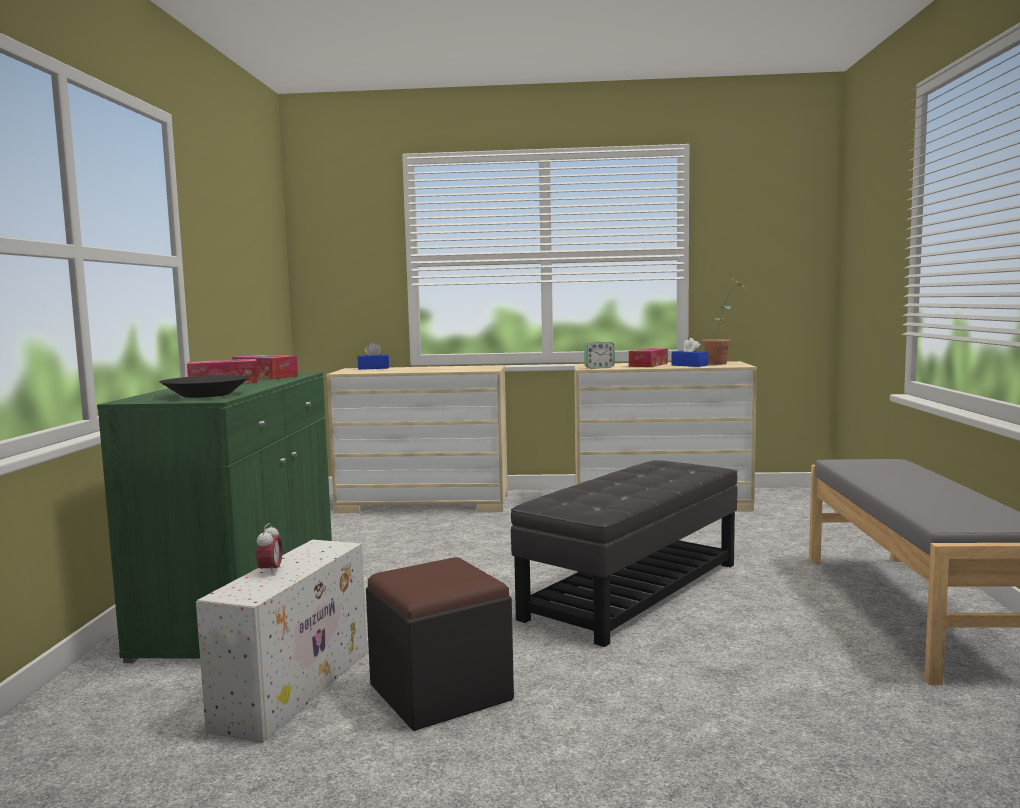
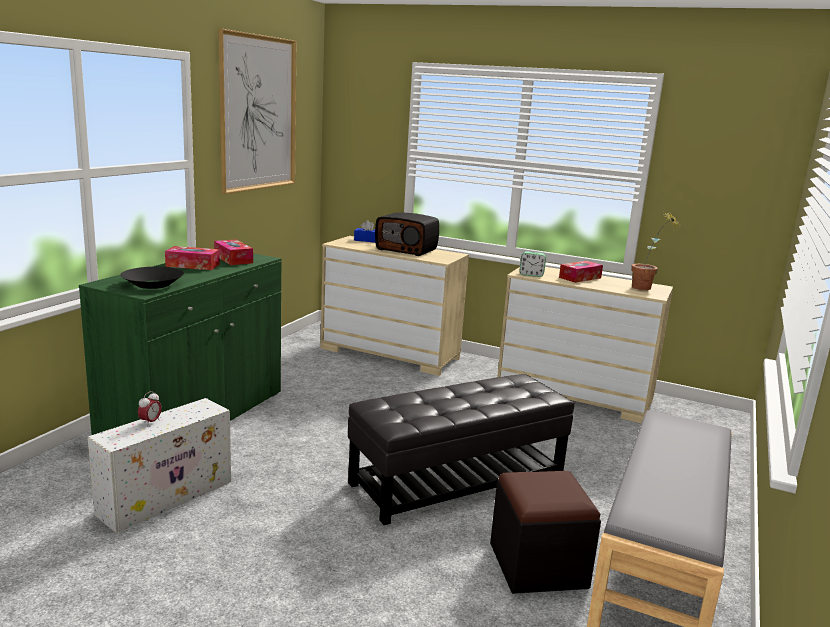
camera: 20 degrees right, 10 degrees up
black ottoman [366,557,514,731] -> black ottoman moved to [490,471,601,594]
blue tissue box [672,338,708,367] -> none
none -> picture [218,28,296,194]
none -> radio [375,212,439,256]

